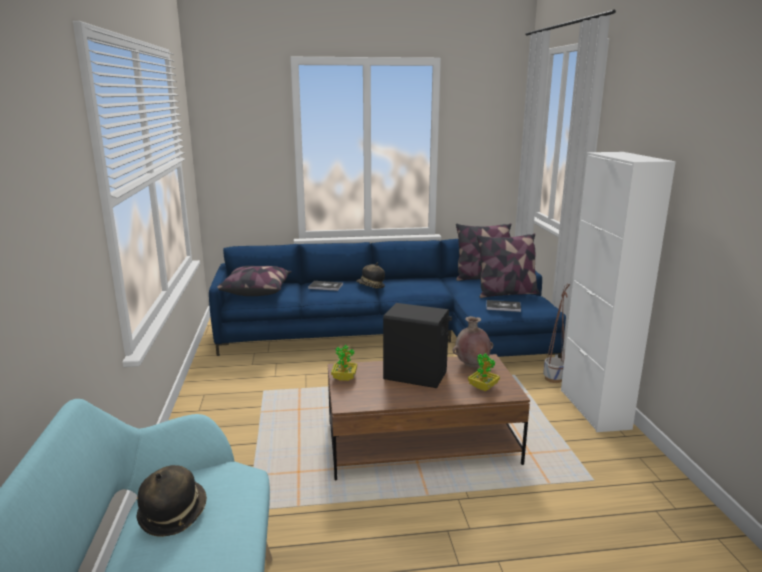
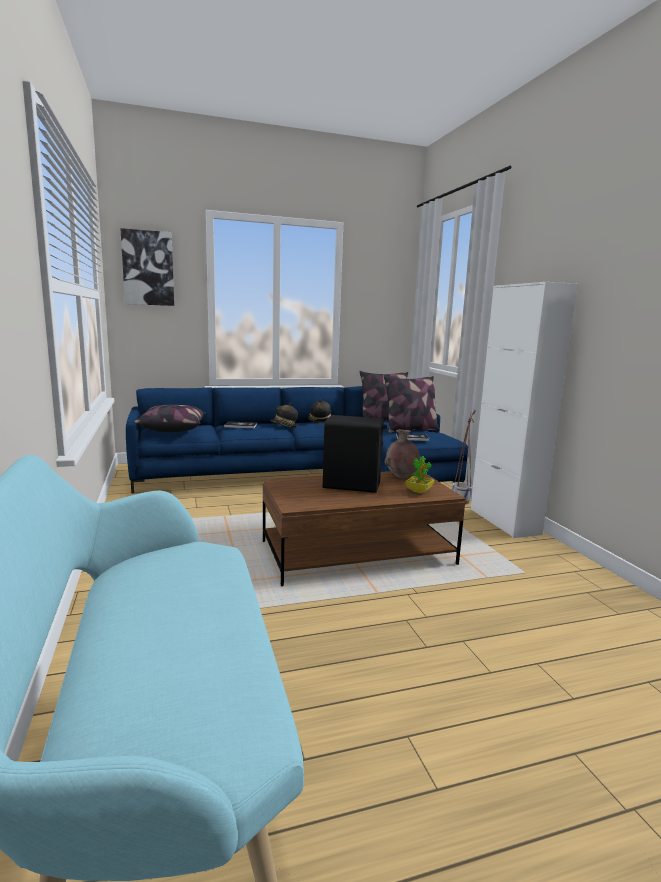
camera: 10 degrees left, 5 degrees down
hat [137,465,207,537] -> hat moved to [308,399,331,423]
potted plant [331,345,357,381] -> none
none -> picture [120,228,174,306]

